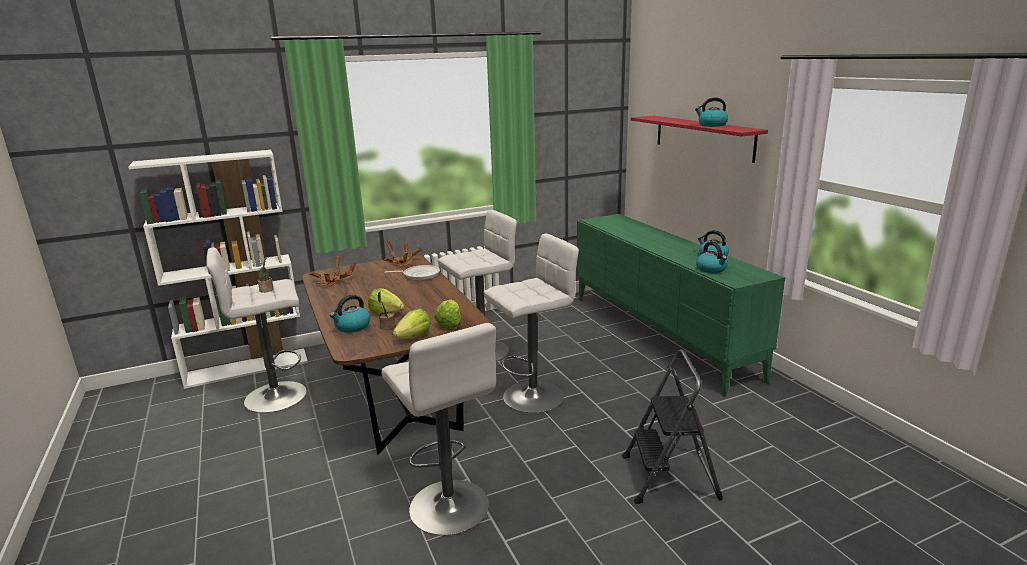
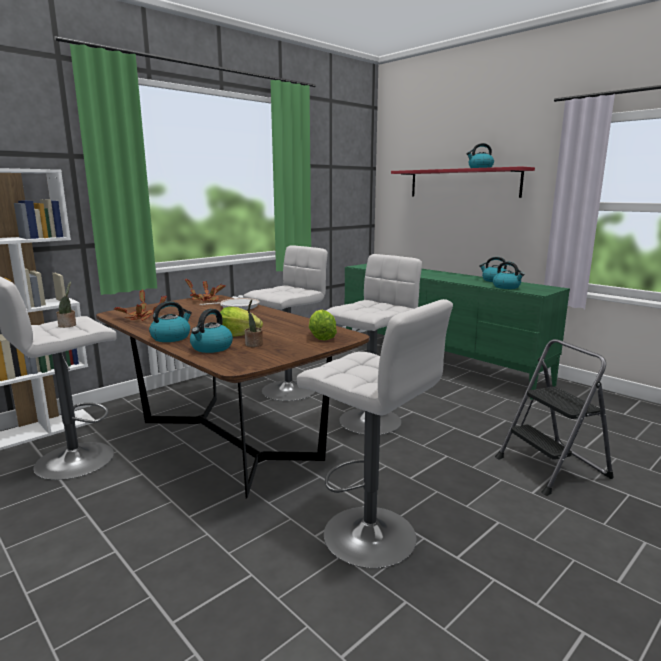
camera: 20 degrees left, 5 degrees down
lettuce [393,309,431,339] -> none
none -> kettle [149,301,192,342]

